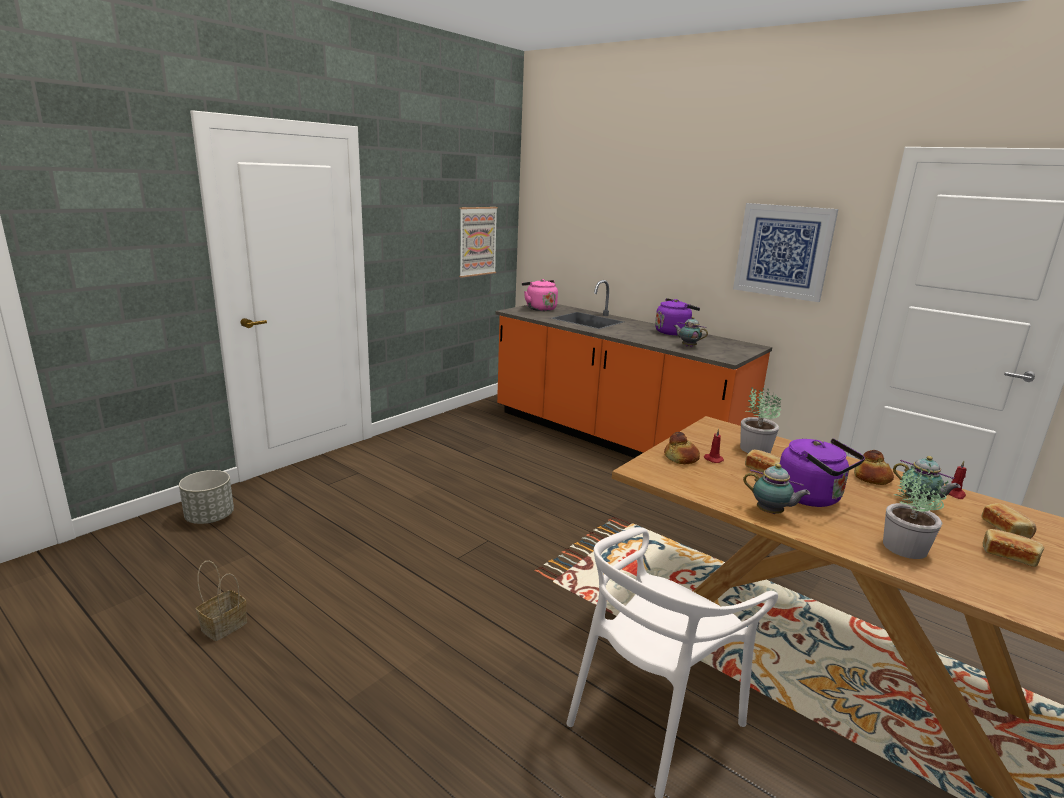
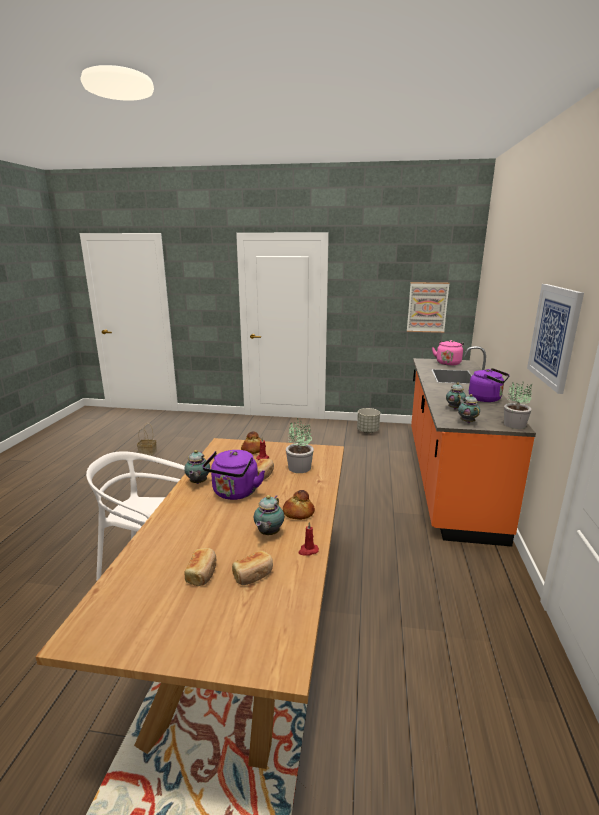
camera: 60 degrees right, 0 degrees up
grey planter [179,470,234,524] -> grey planter moved to [357,408,380,433]
potted plant [883,463,948,559] -> potted plant moved to [504,382,532,429]
none -> teapot [458,394,480,423]

